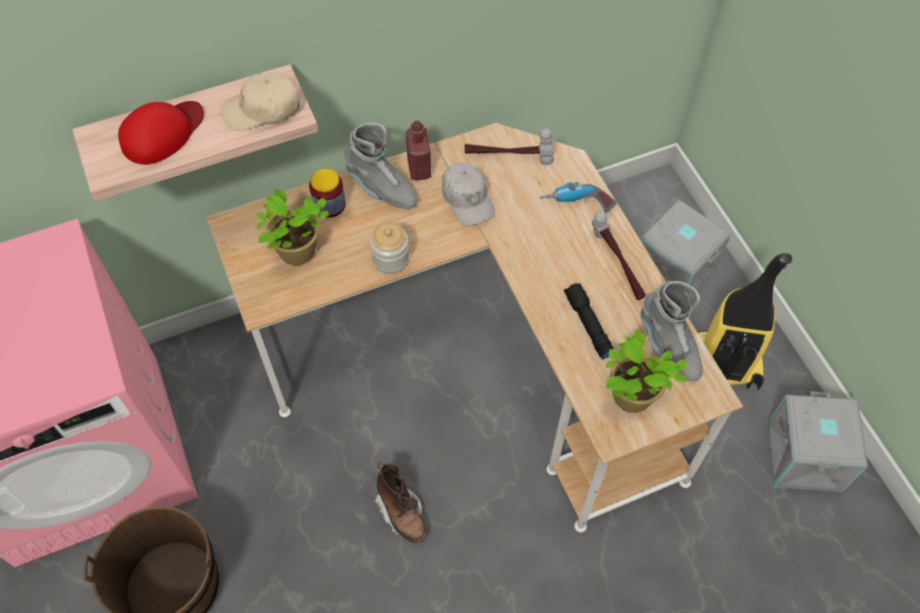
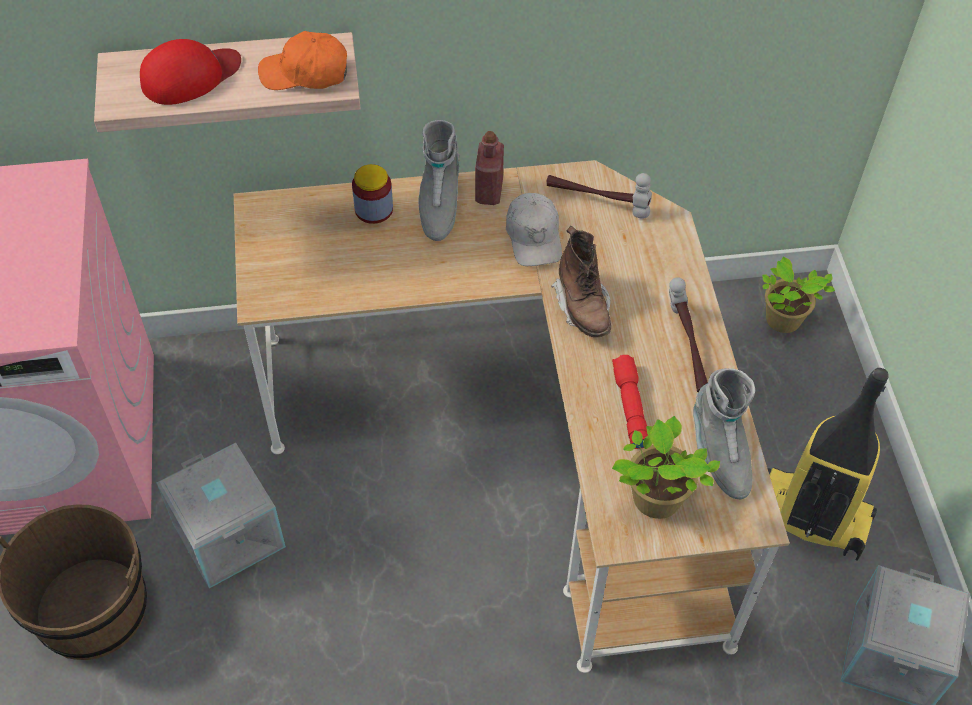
camera: 15 degrees right, 5 degrees down
beige cap [221,72,299,131] -> orange cap [258,31,347,90]
potted plant [257,189,329,265] -> potted plant moved to [762,256,835,333]
grey boot [344,123,418,209] -> grey boot turned 45 degrees clockwise [418,120,460,241]
jar [370,222,409,274] -> none
brown boot [375,462,427,543] -> brown boot moved to [551,226,611,337]
power drill [540,182,616,213] -> none
black flashlight [564,283,614,360] -> red flashlight [612,355,648,449]
grey storage box [640,199,731,298] -> grey storage box moved to [157,442,286,588]

